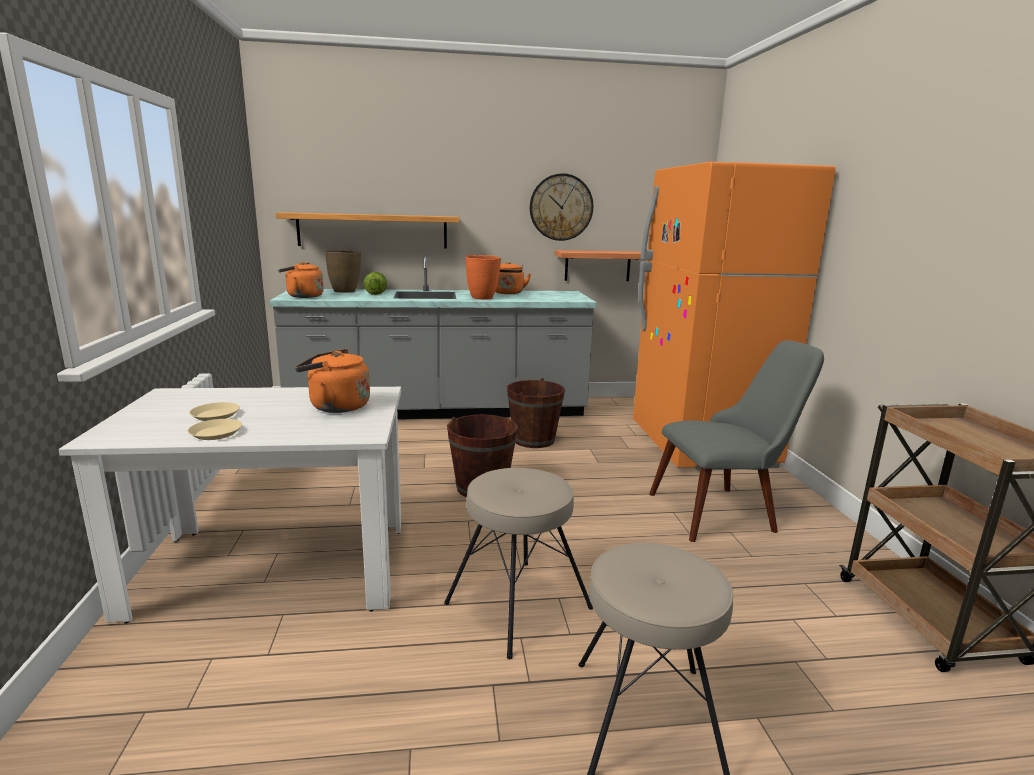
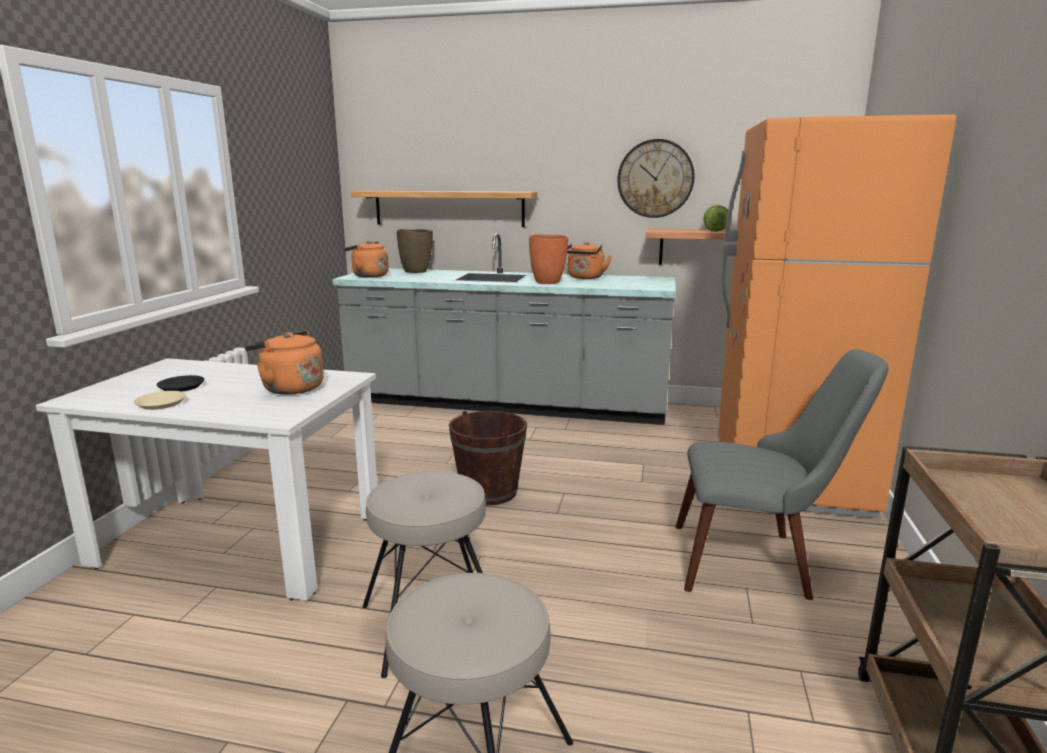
camera: 20 degrees right, 0 degrees up
beige plate [189,402,240,421] -> black plate [157,375,204,392]
lettuce [363,272,387,295] -> lettuce moved to [703,205,728,232]
brown bucket [507,378,565,448] -> none

